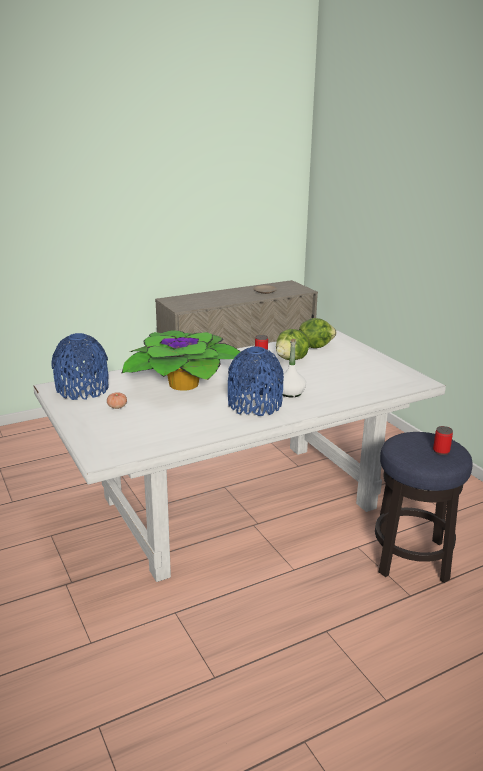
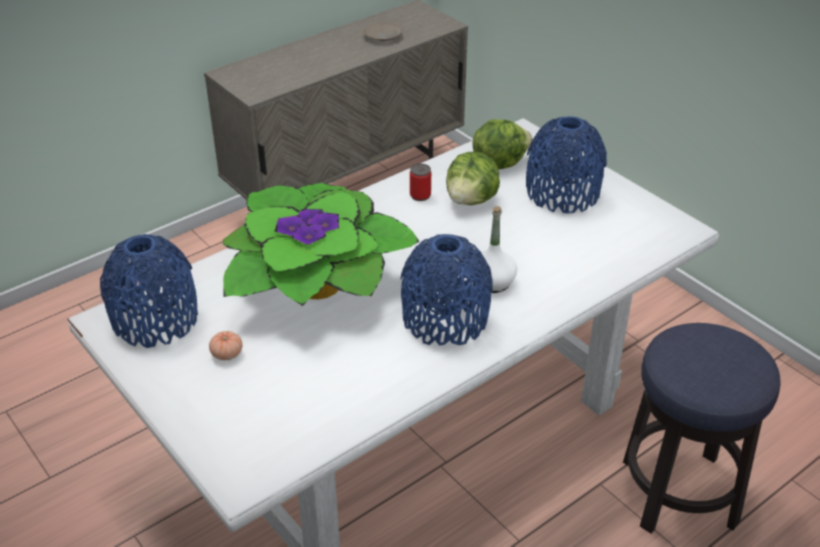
camera: 10 degrees left, 15 degrees up
can [433,426,453,455] -> none
none -> blue vase [526,116,607,214]

